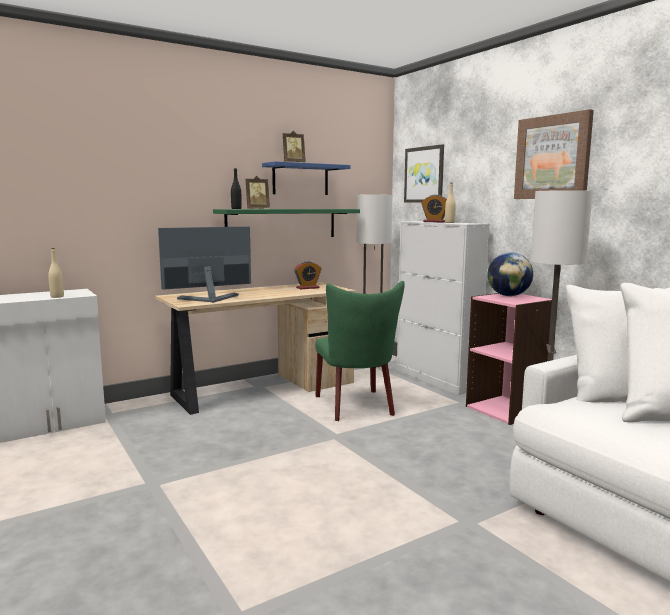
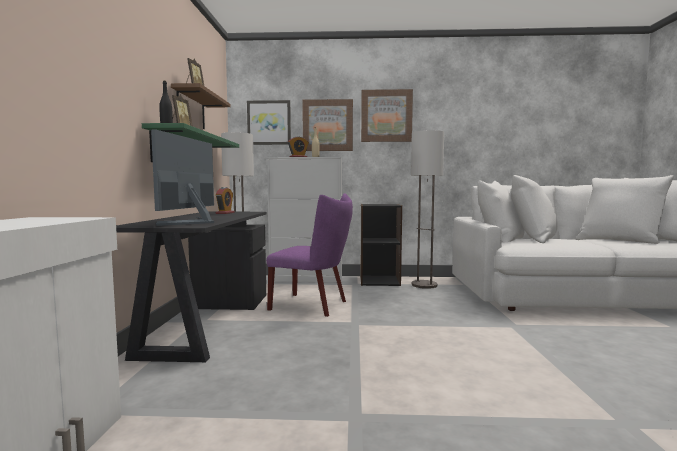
camera: 55 degrees left, 5 degrees down
beige bottle [48,248,64,298] -> none
beige desk [155,282,356,415] -> black desk [116,212,267,362]
blue shelf [262,161,351,195] -> brown shelf [171,83,231,129]
green chair [315,281,405,421] -> purple chair [266,193,353,317]
pink bookcase [466,293,552,425] -> black bookcase [360,204,402,286]
globe [487,252,533,296] -> none
none -> picture [302,99,353,151]

